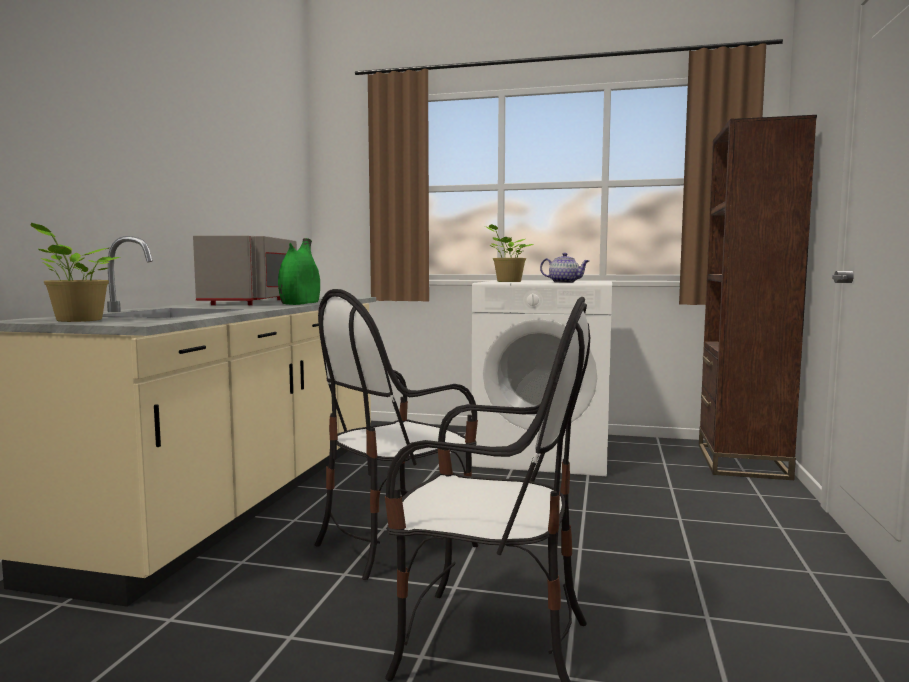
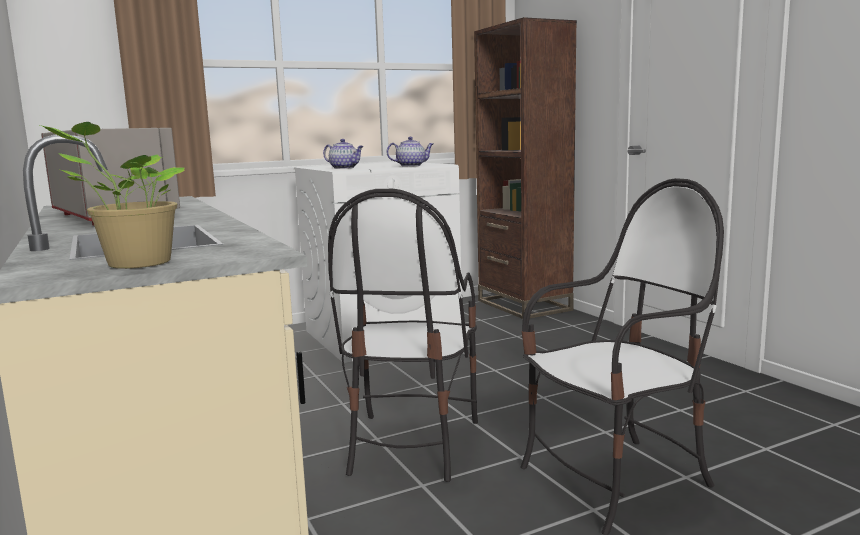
camera: 40 degrees left, 5 degrees up
green vase [278,238,320,305] -> none
potted plant [485,224,534,282] -> teapot [323,139,364,169]

